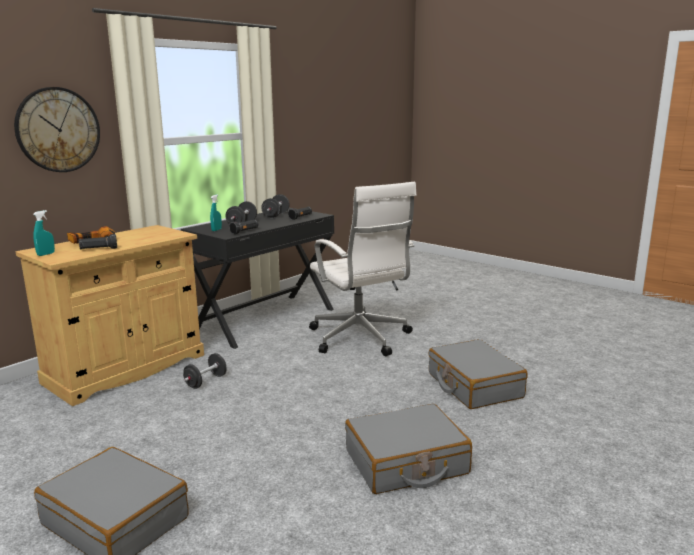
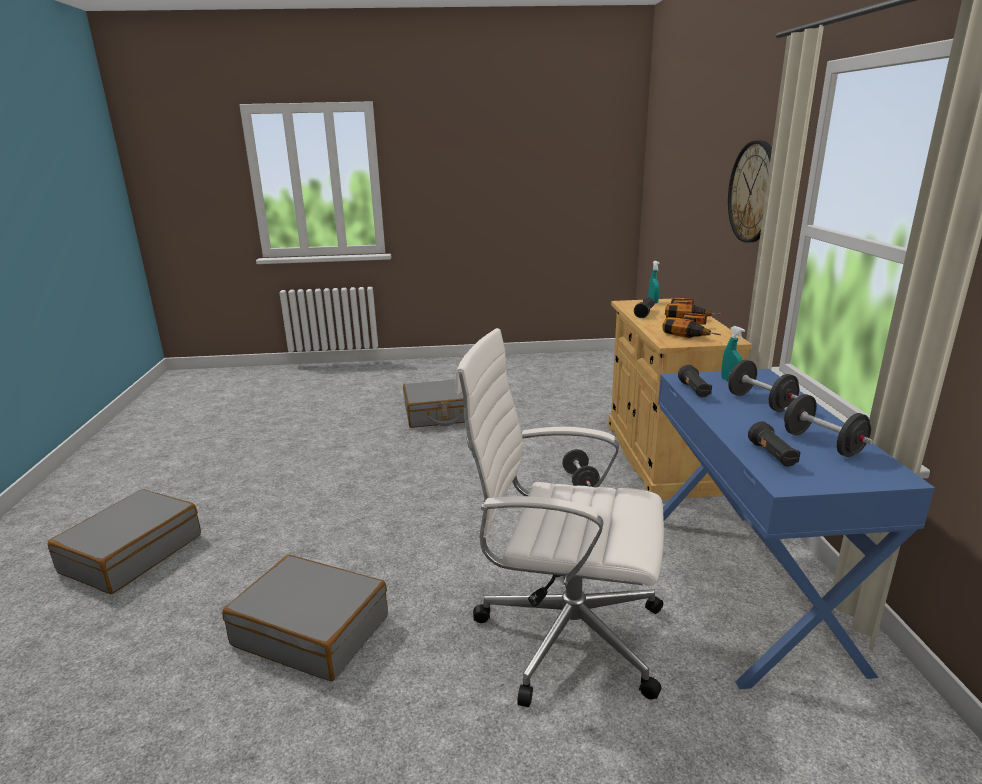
camera: 135 degrees right, 5 degrees up
black desk [181,208,334,349] -> blue desk [658,369,935,689]
grey suitcase [345,404,472,494] -> grey suitcase moved to [48,489,201,594]
none -> power drill [663,313,721,338]

